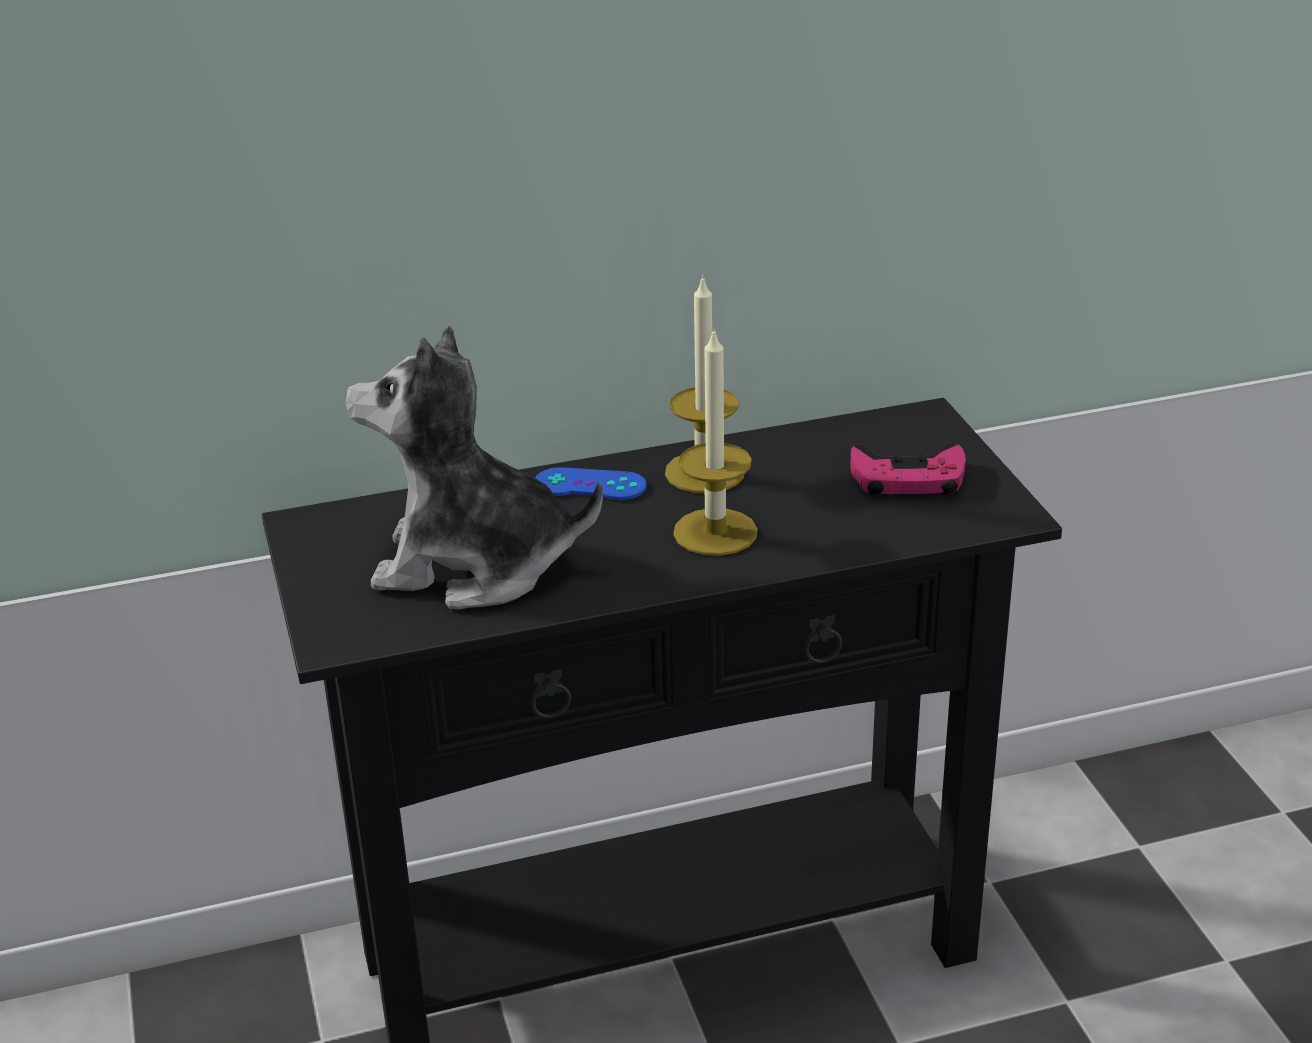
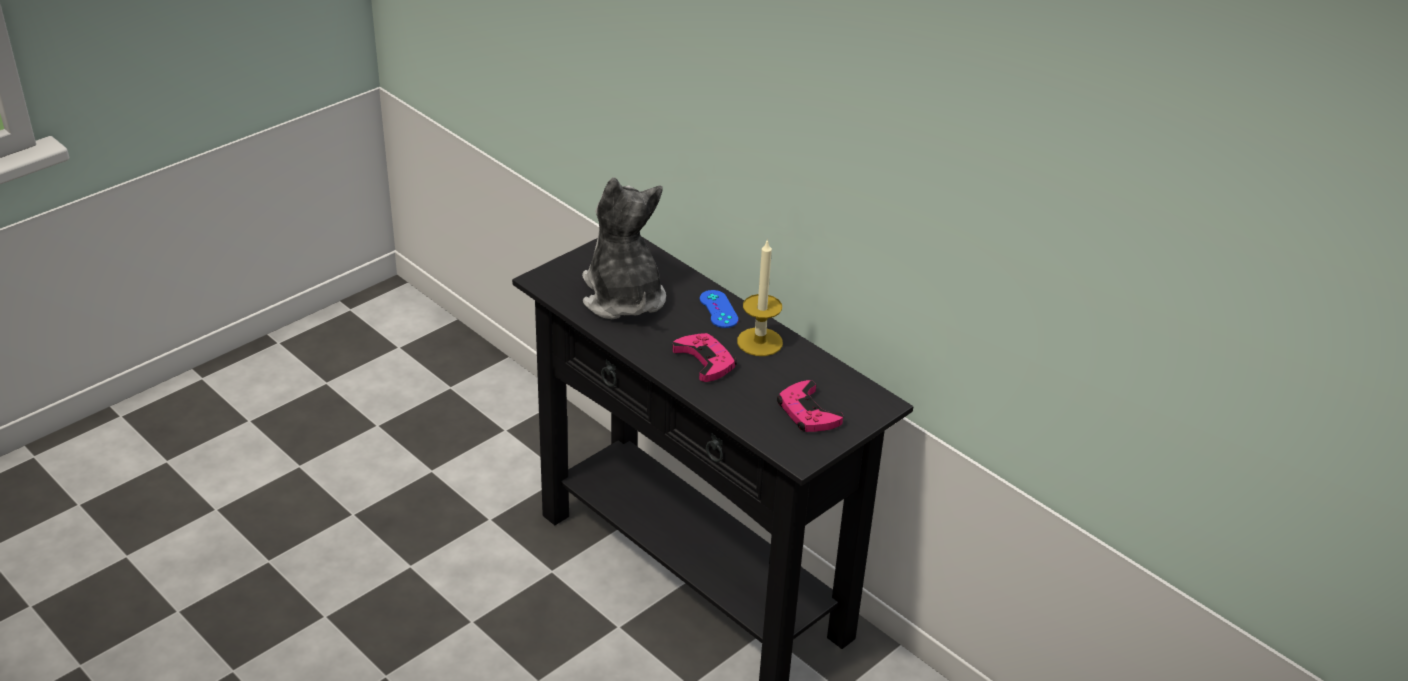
camera: 60 degrees right, 5 degrees up
candle [673,327,758,556] -> pink game controller [672,333,737,382]

